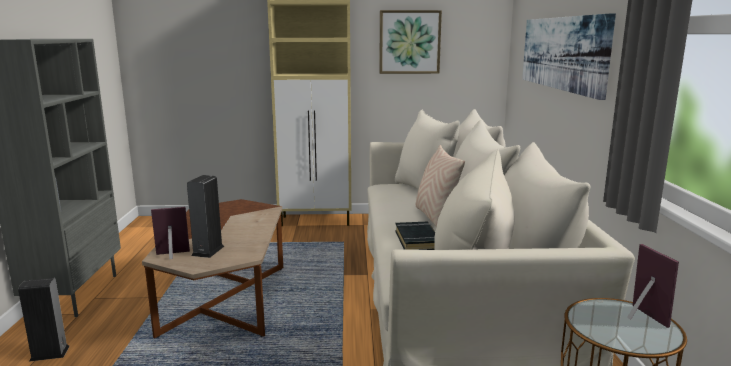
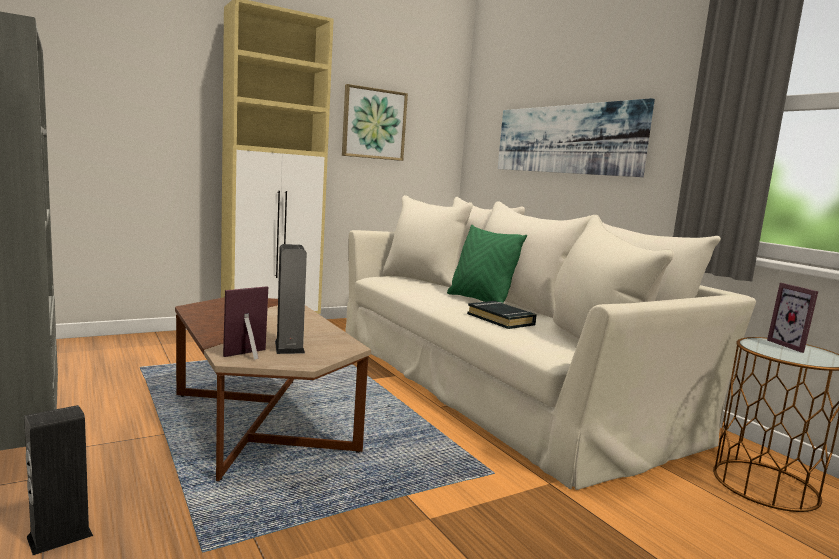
camera: 30 degrees left, 5 degrees down
beige pillow [416,145,465,227] -> green pillow [447,225,527,303]
picture frame [627,244,679,328] -> picture frame turned 150 degrees counterclockwise [767,283,818,353]

